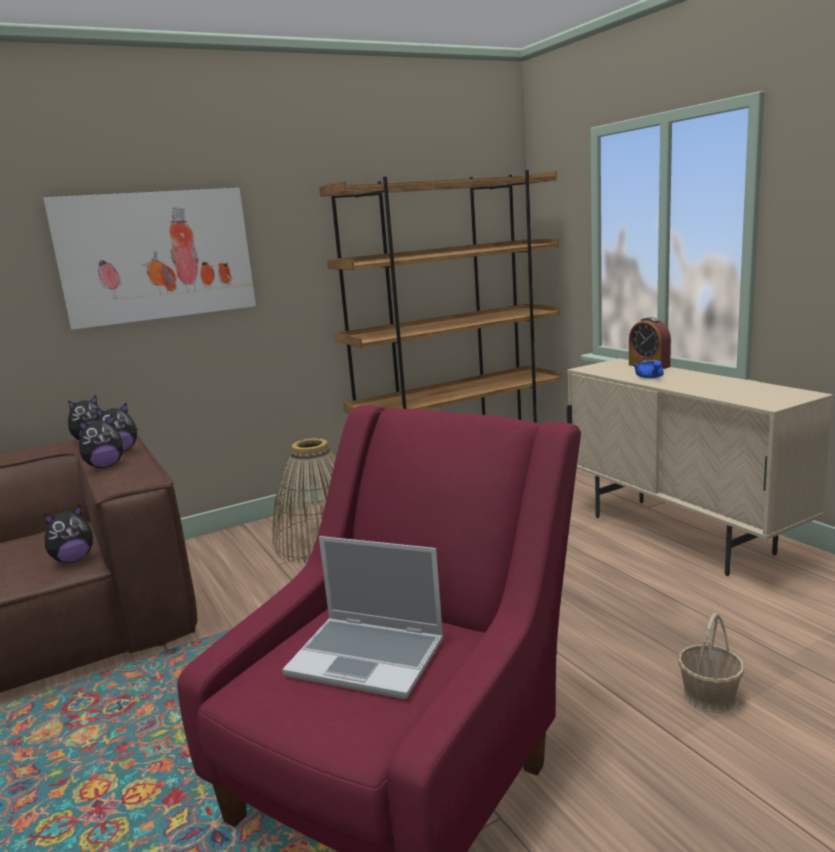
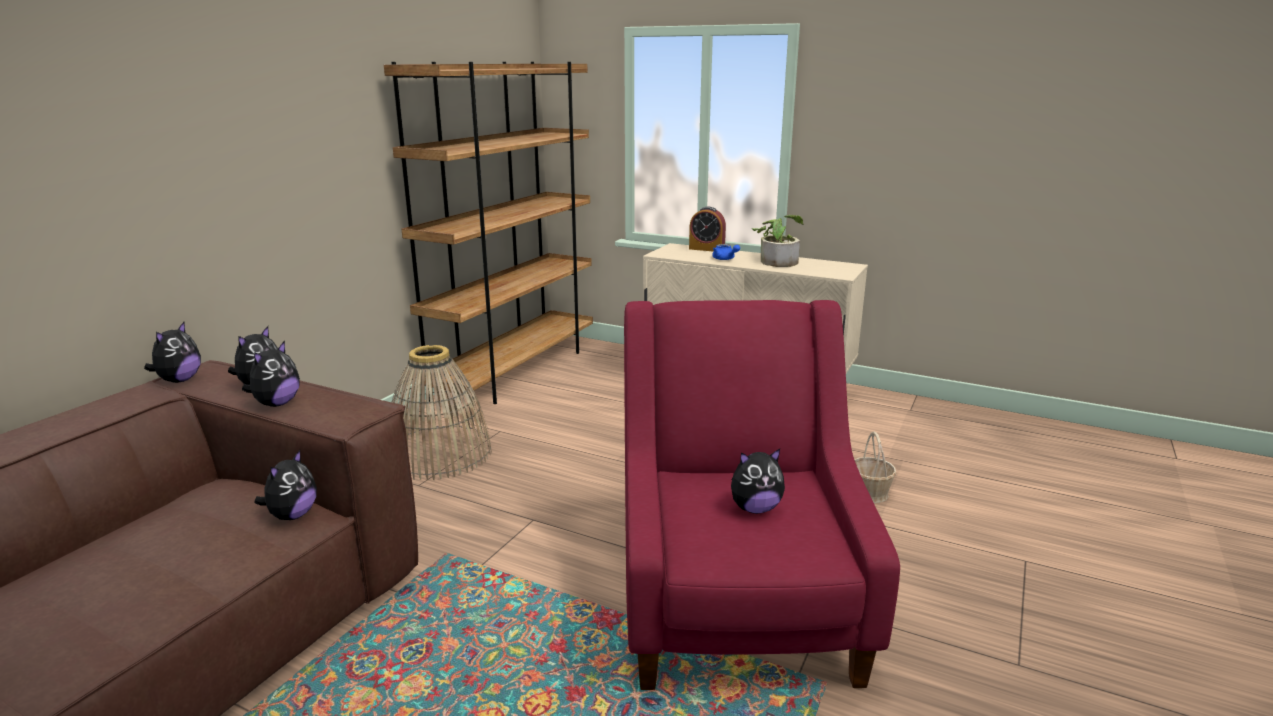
camera: 35 degrees left, 5 degrees up
picture [43,188,256,330] -> none
laptop [282,536,444,699] -> plush toy [731,449,785,514]
none -> potted plant [752,215,804,267]

